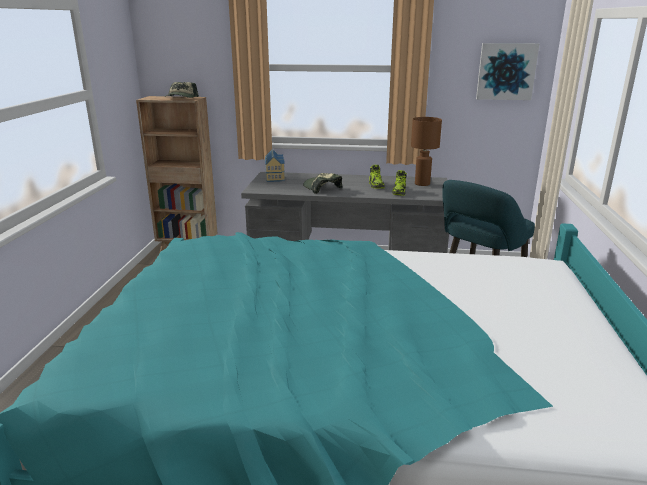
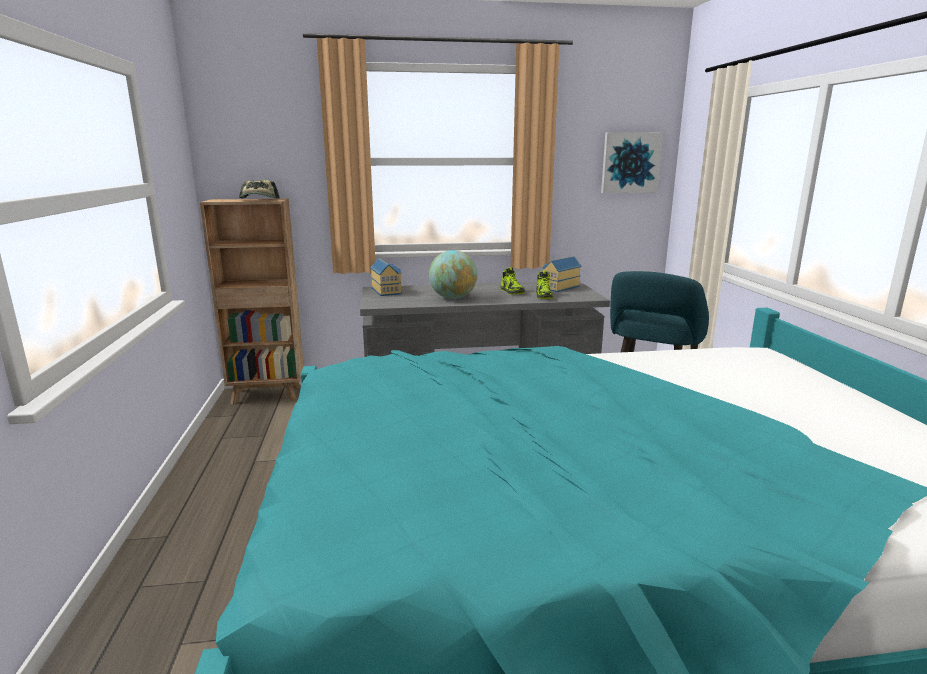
camera: 15 degrees left, 5 degrees down
cap [303,173,343,194] -> globe [429,250,477,299]
brown table lamp [411,117,442,186] -> toy house [542,256,581,292]

